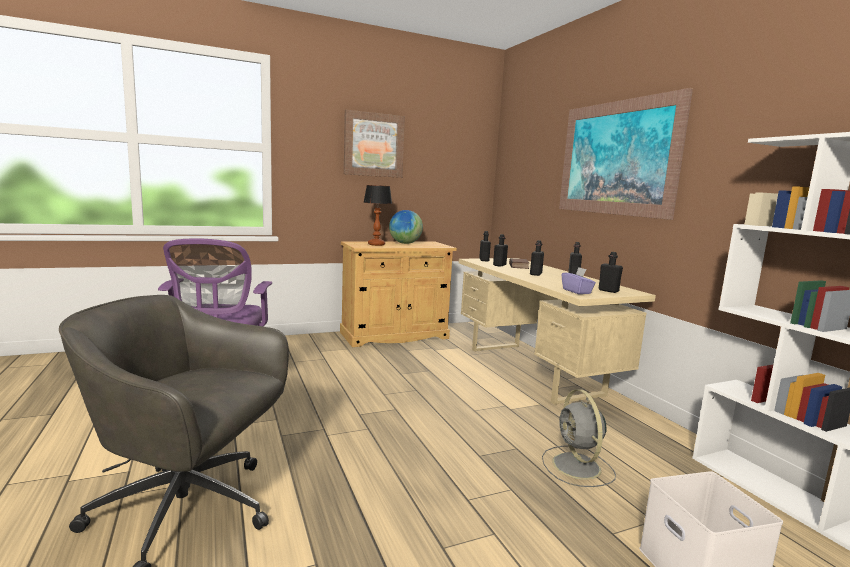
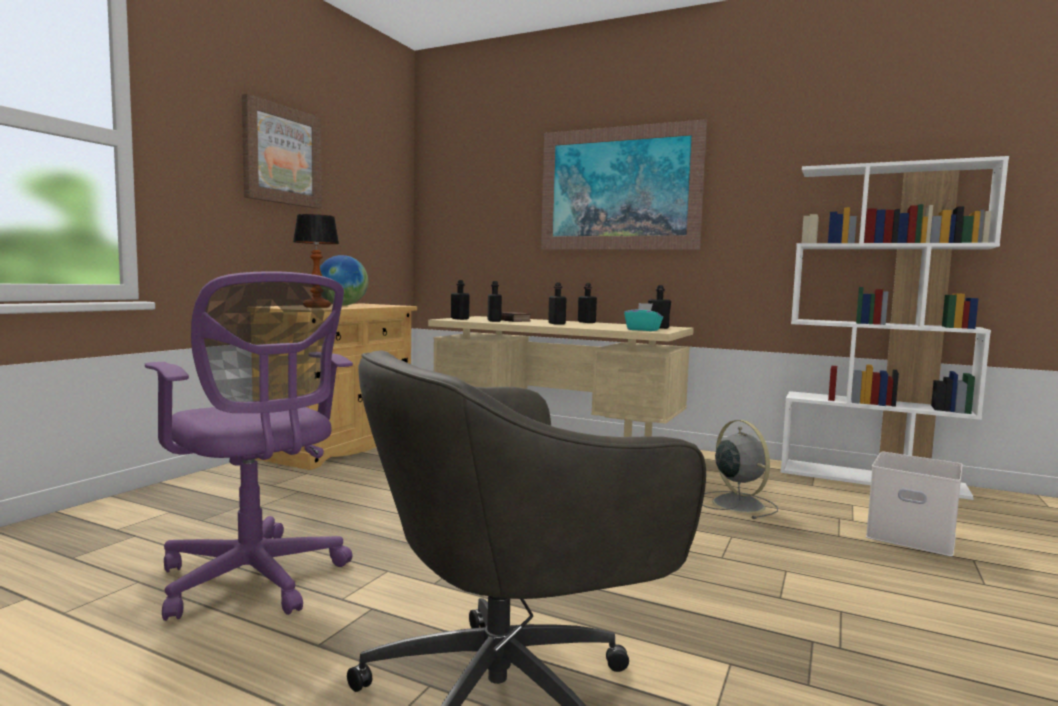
camera: 40 degrees left, 5 degrees down
grey fan [542,389,616,487] -> grey fan turned 150 degrees counterclockwise [702,420,778,519]
purple tissue box [562,267,596,294] -> turquoise tissue box [624,303,663,331]

